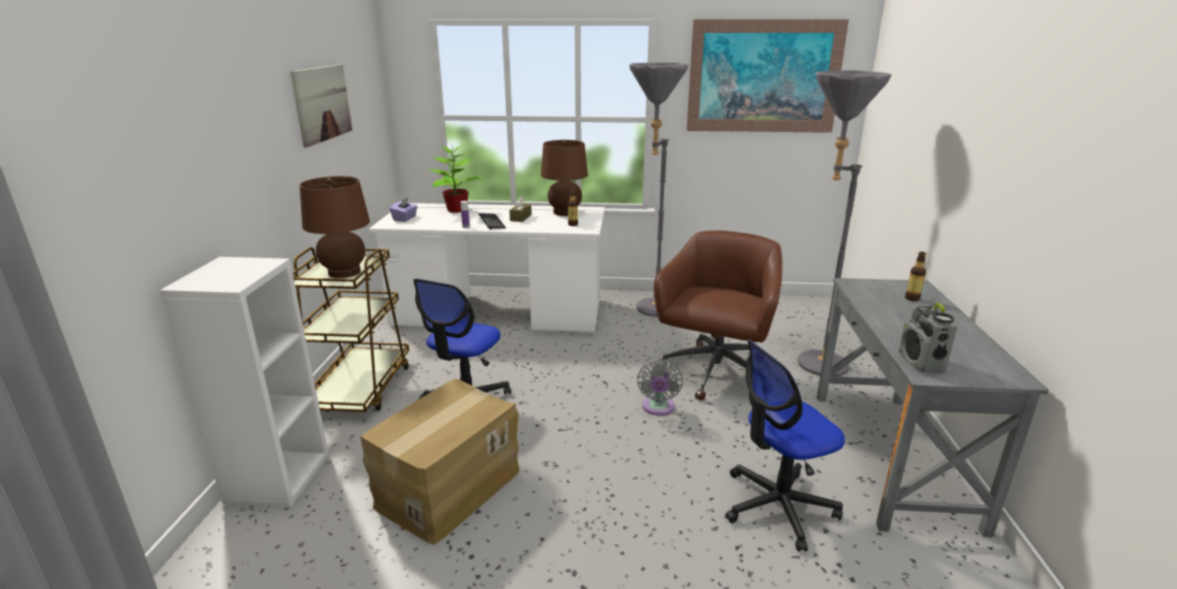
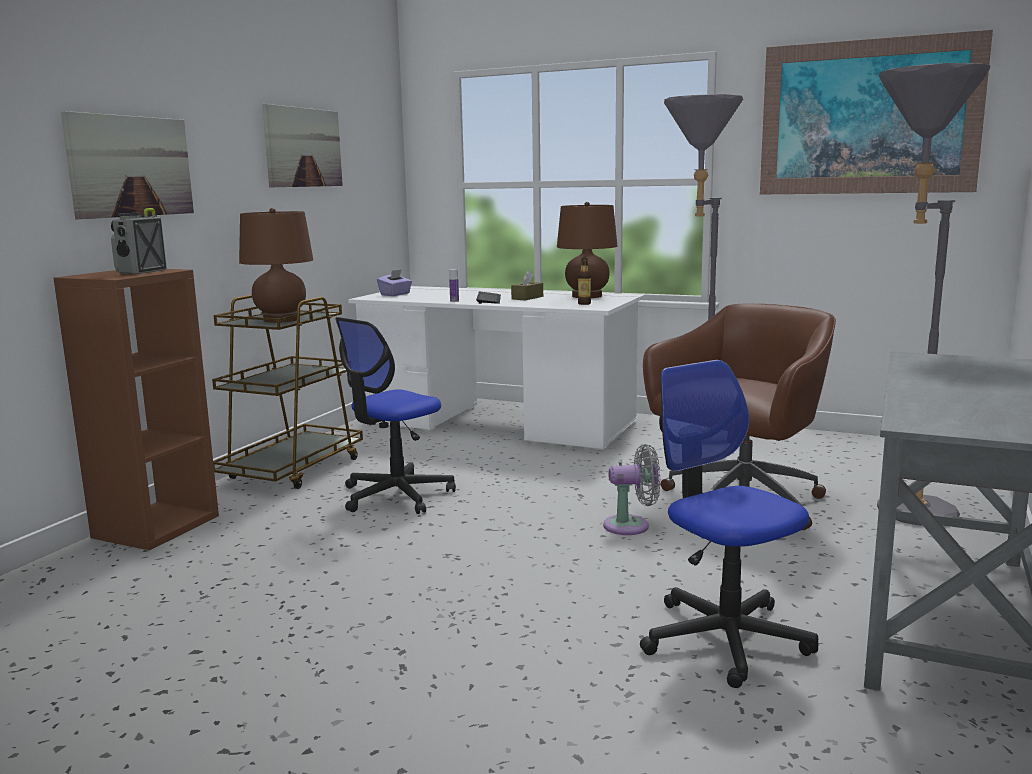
camera: 20 degrees right, 10 degrees down
white bookcase [160,257,329,508] -> brown bookcase [53,269,219,550]
cardboard box [360,379,520,545] -> none
potted plant [429,145,484,213] -> none
grey fan [637,360,683,416] -> grey fan turned 120 degrees counterclockwise [603,444,660,535]
office chair [725,339,845,552] -> office chair turned 60 degrees clockwise [640,360,819,688]
radio [899,303,957,372] -> radio moved to [111,208,167,274]
bottle [905,252,926,301] -> none
none -> picture [61,111,194,219]

